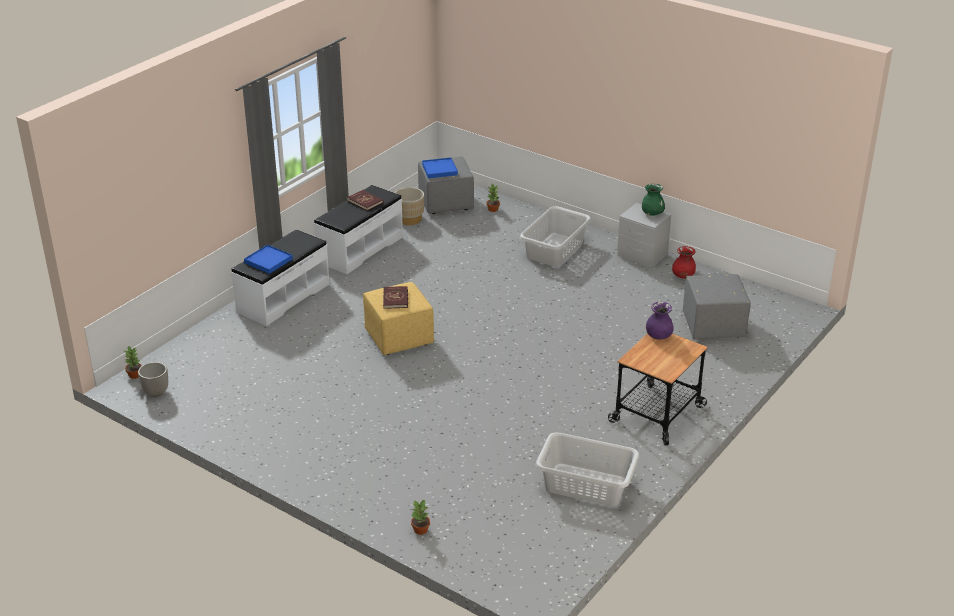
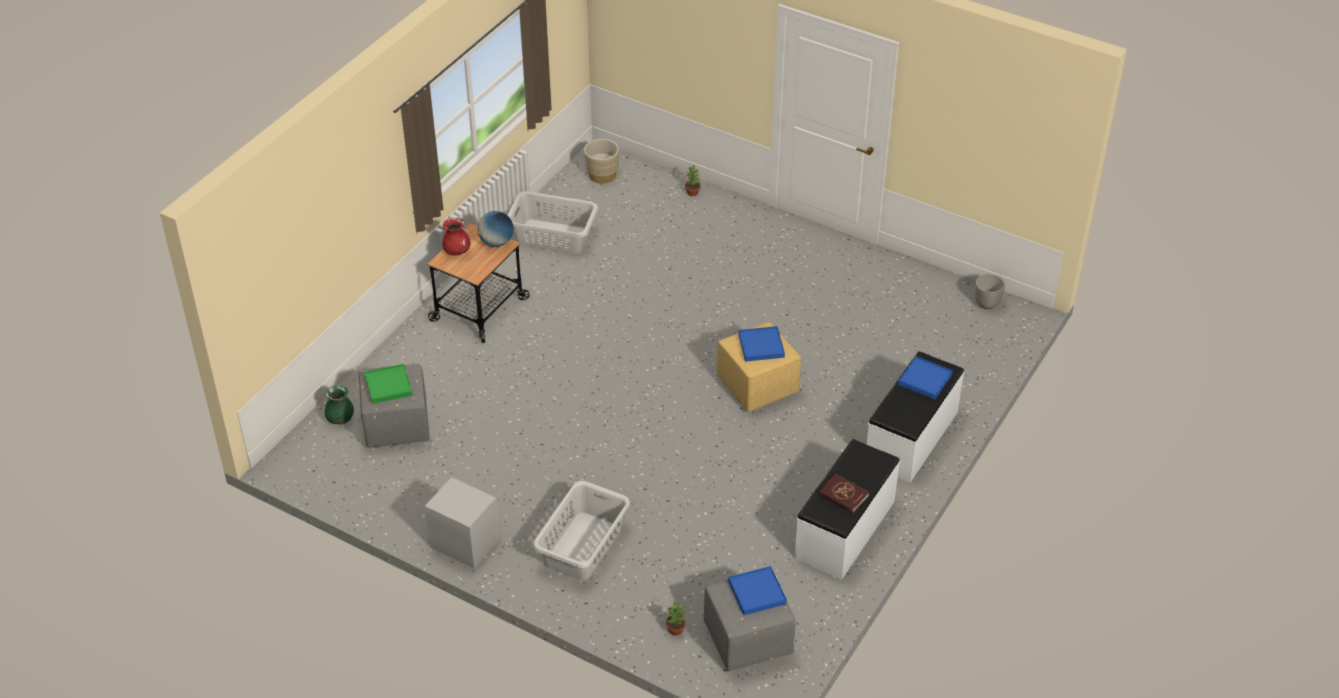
camera: 175 degrees right, 10 degrees up
potted plant [124,346,142,379] -> none
red book [383,286,408,309] -> blue tray [738,326,785,362]
beige planter [395,187,424,225] -> beige planter moved to [584,139,619,183]
green vase [642,184,665,216] -> green vase moved to [325,385,354,424]
purple vase [646,302,674,340] -> none
red vase [672,246,696,279] -> red vase moved to [442,218,471,256]
none -> green tray [364,364,412,404]
none -> globe [477,211,514,247]

